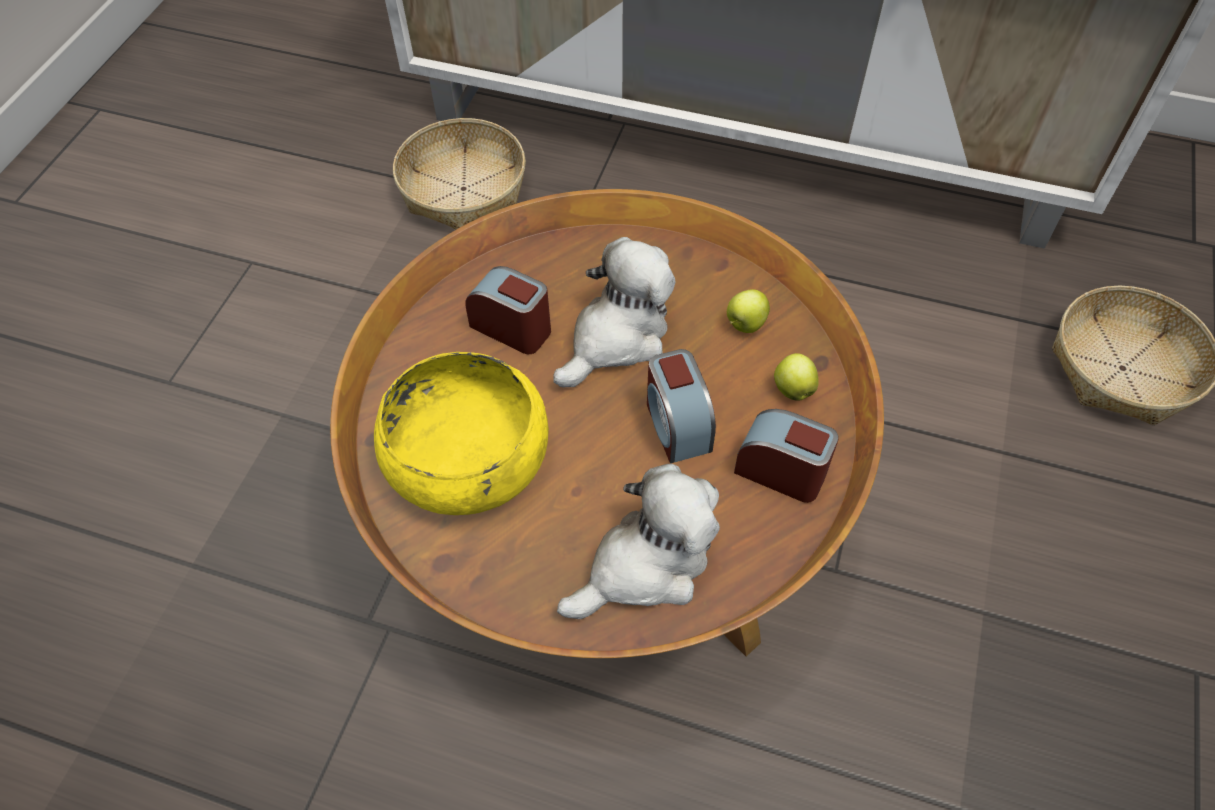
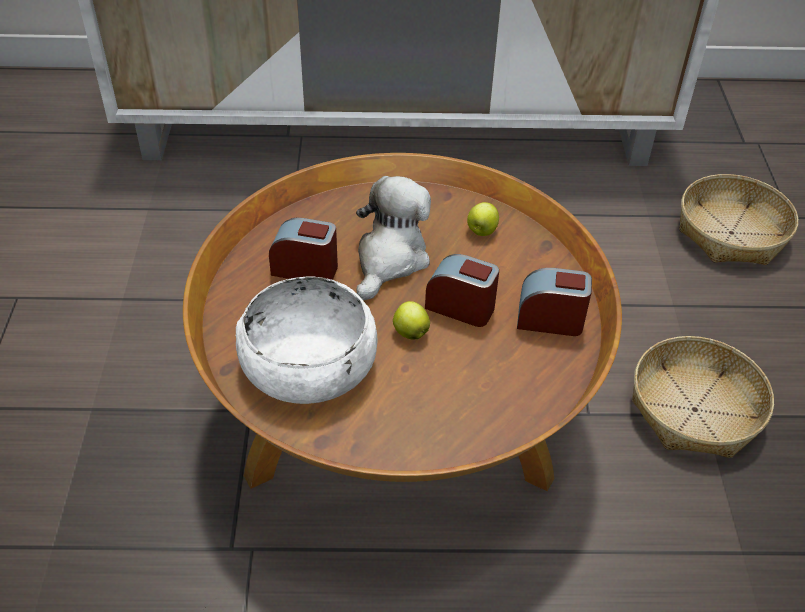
camera: 20 degrees left, 10 degrees down
yellow bowl [374,352,549,515] -> white bowl [236,276,378,404]
basket [393,118,526,230] -> basket moved to [632,336,774,458]
plush toy [557,464,720,619] -> none
alarm clock [647,349,716,463] -> alarm clock turned 150 degrees clockwise [425,254,499,327]
apple [774,353,819,401] -> apple moved to [393,301,430,339]

